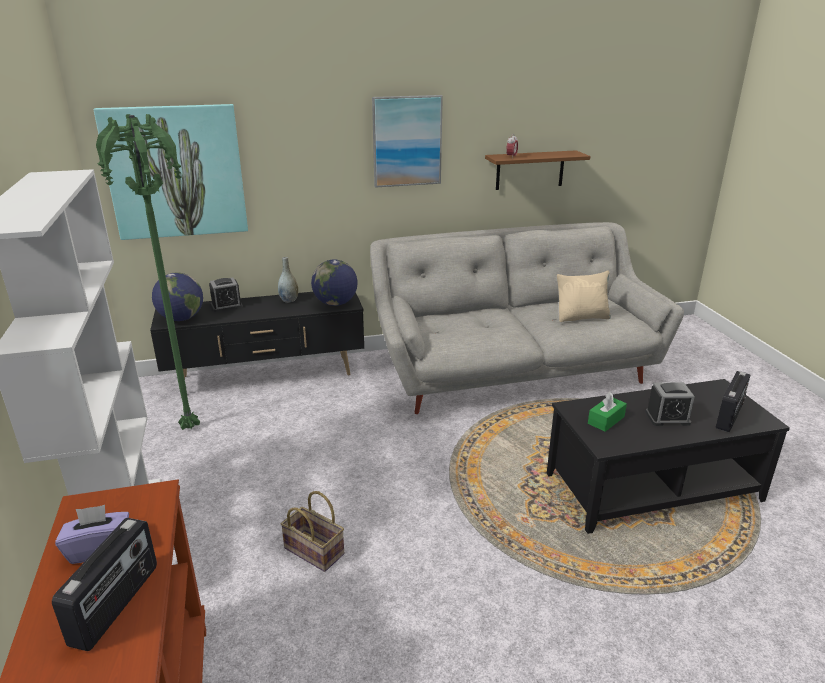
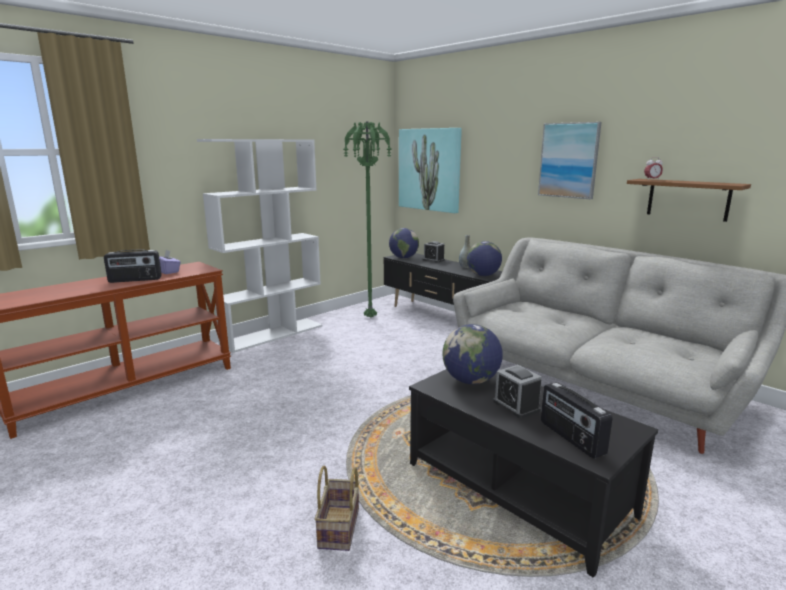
camera: 60 degrees right, 10 degrees down
basket [281,491,344,572] -> basket moved to [314,466,359,551]
beige pillow [557,270,611,322] -> none
green tissue box [588,392,627,432] -> globe [442,324,503,384]
radio [716,371,750,432] -> radio turned 60 degrees clockwise [541,382,612,459]

